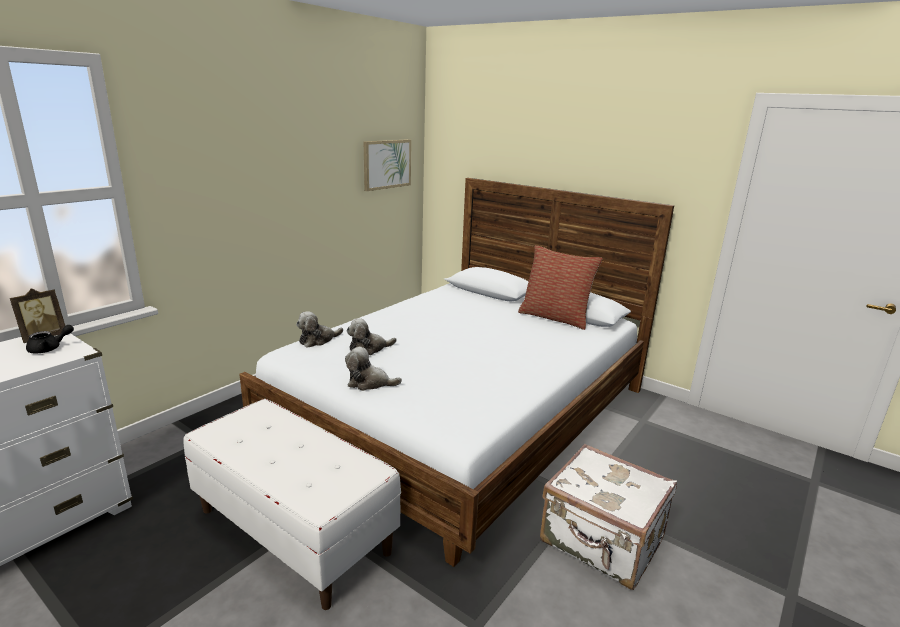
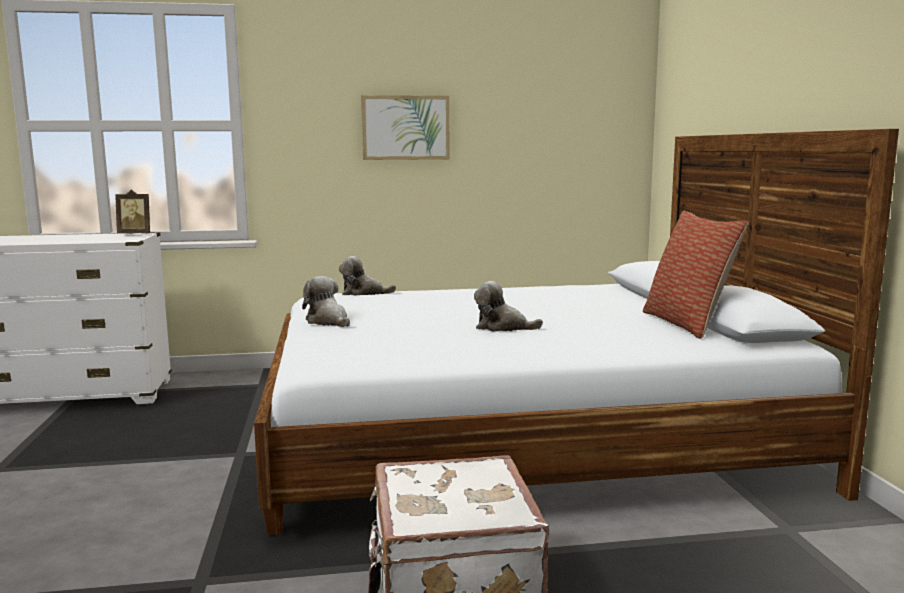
camera: 45 degrees right, 10 degrees down
black teapot [26,325,74,353] -> none
white bench [184,399,401,610] -> none
plush toy [347,318,397,355] -> plush toy moved to [474,281,543,332]
picture [364,139,411,191] -> picture moved to [361,95,450,160]

